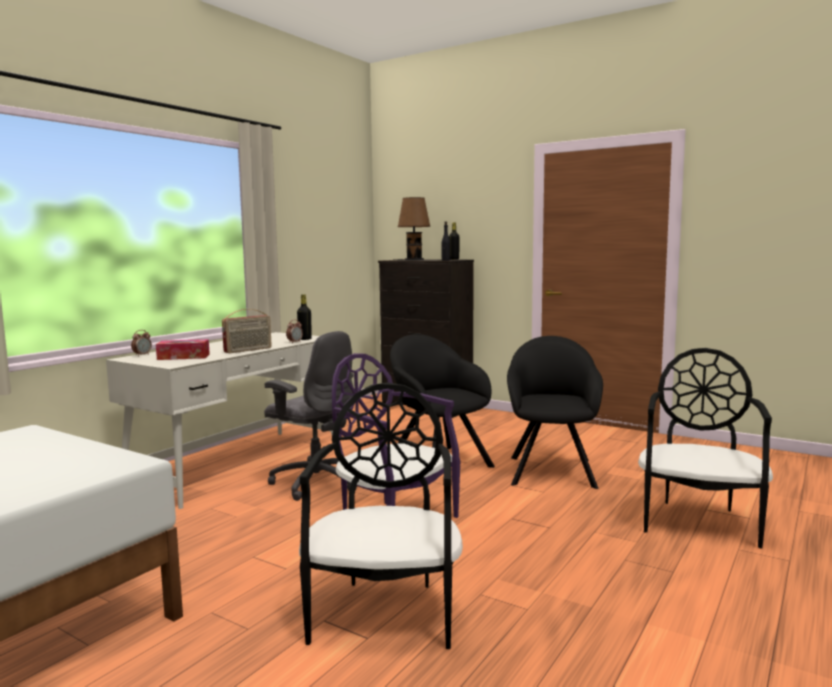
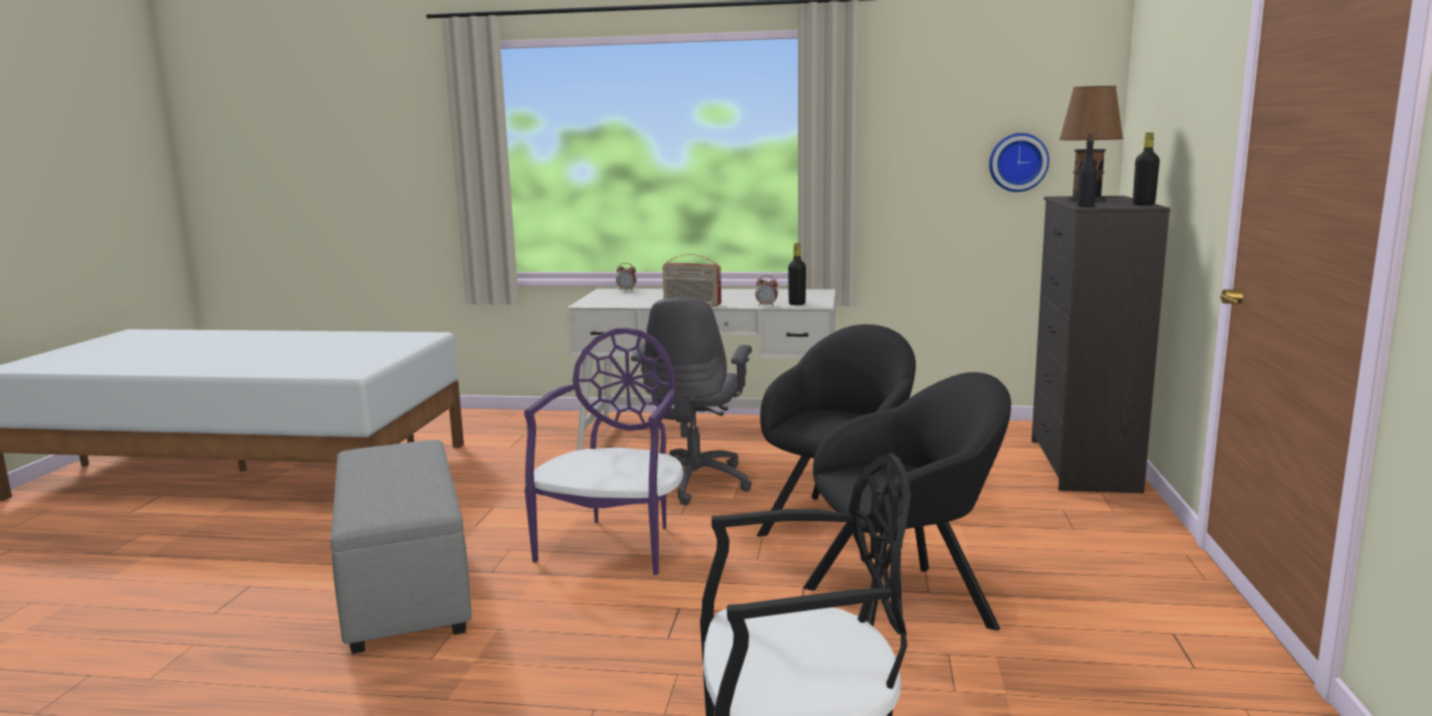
camera: 65 degrees right, 5 degrees up
tissue box [156,339,210,360] -> none
black chair [299,383,463,649] -> grey ottoman [331,440,472,654]
none -> wall clock [989,133,1049,192]

